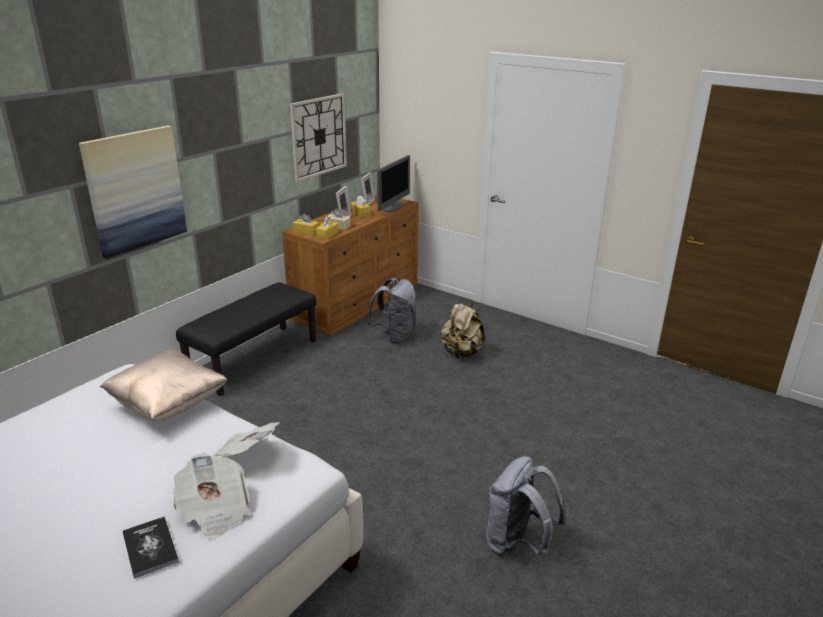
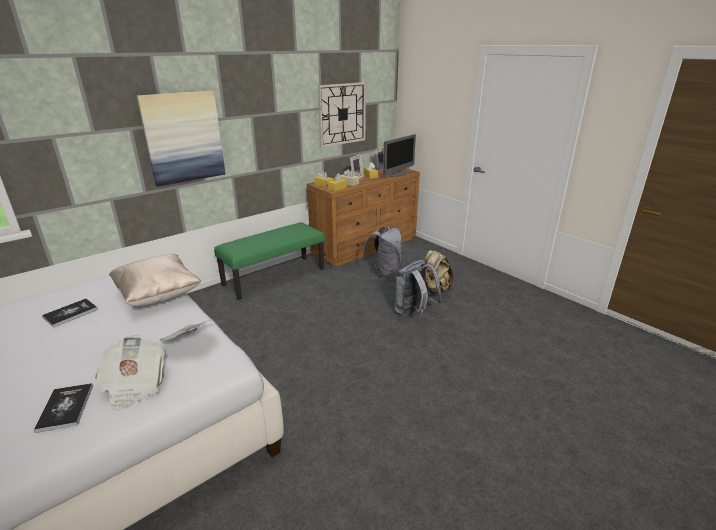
camera: 15 degrees right, 0 degrees up
black bench [176,282,316,396] -> green bench [214,222,325,300]
grey backpack [486,456,565,558] -> grey backpack moved to [395,260,442,316]
none -> book [42,299,98,328]

